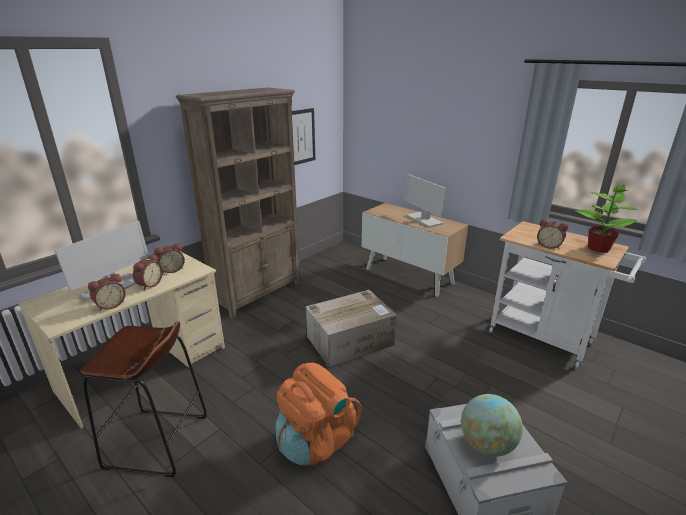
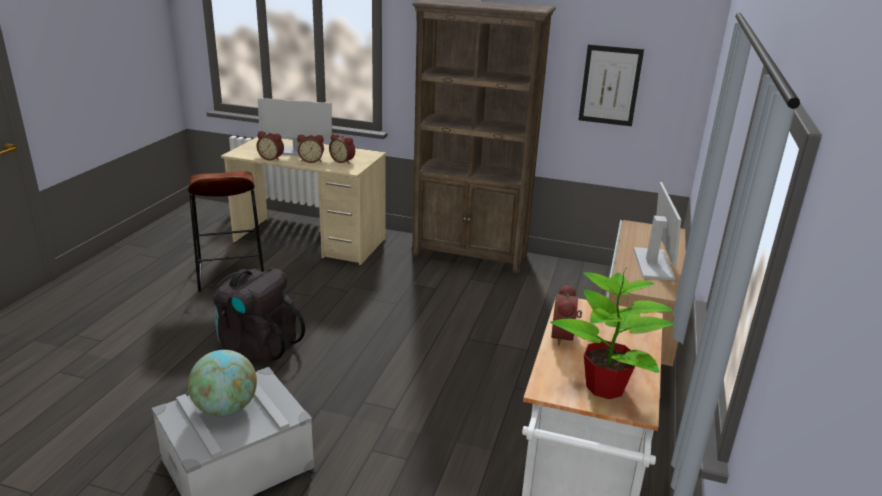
camera: 65 degrees right, 0 degrees up
orange backpack [275,363,362,466] -> black backpack [213,269,305,364]
cardboard box [305,290,397,367] -> none
monitor [404,174,447,228] -> monitor turned 150 degrees clockwise [633,182,681,280]

